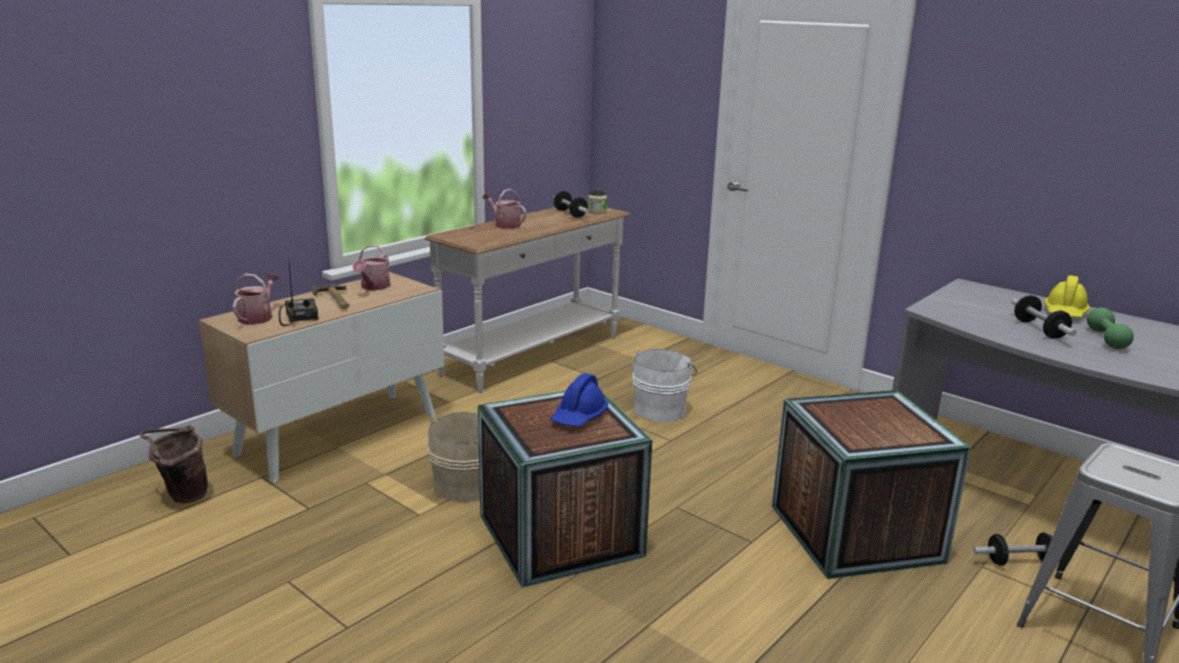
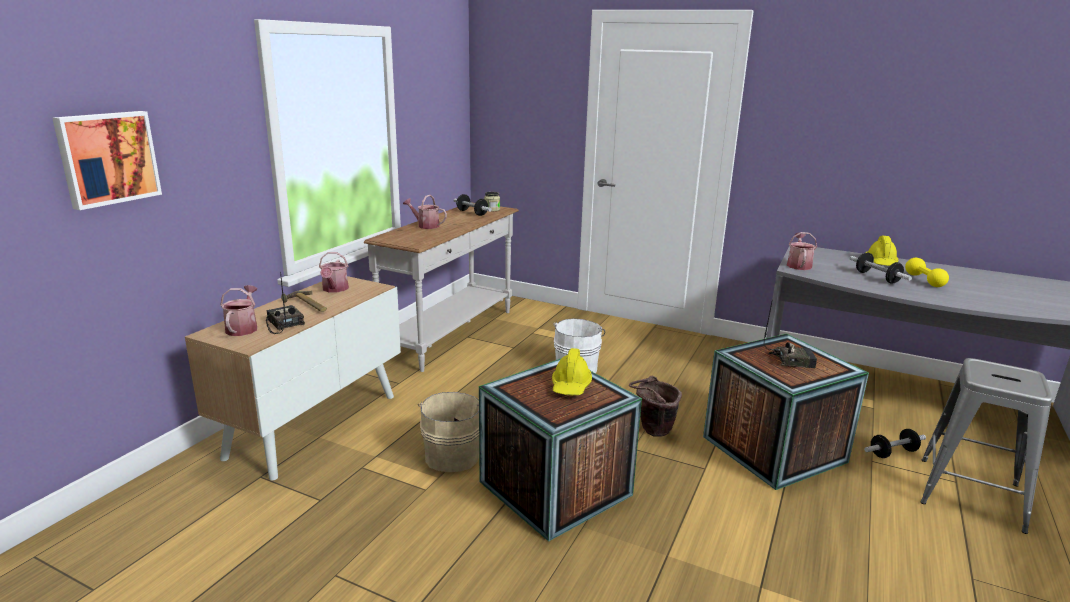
camera: 15 degrees left, 0 degrees up
brown bucket [140,425,208,503] -> brown bucket moved to [629,376,682,437]
blue hard hat [550,373,608,426] -> yellow hard hat [552,348,592,395]
green dumbbell [1087,308,1134,349] -> yellow dumbbell [905,258,949,287]
none -> picture [52,111,162,210]
none -> radio [764,302,817,368]
none -> watering can [787,232,817,270]

